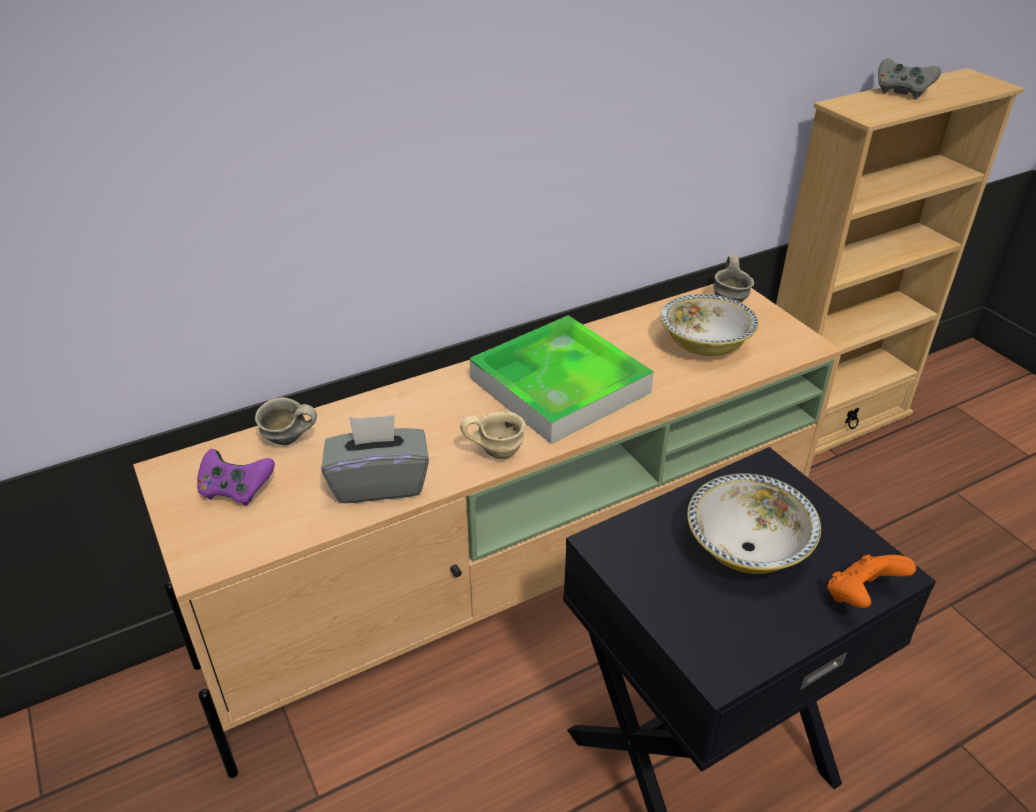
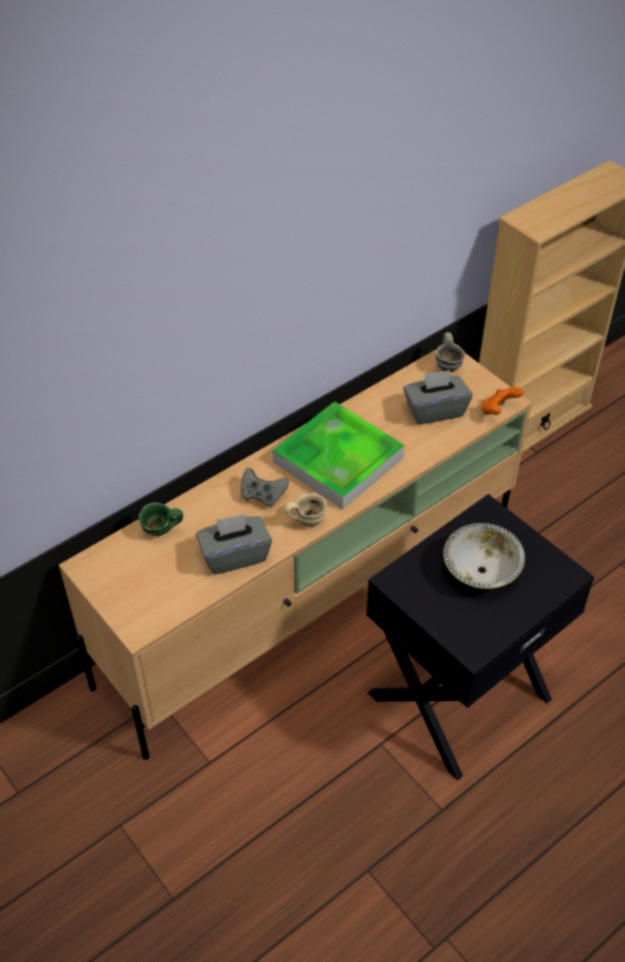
camera: 10 degrees left, 10 degrees up
purple game controller [197,449,275,506] -> none
grey mug [255,398,317,445] -> green mug [139,503,183,536]
bowl [660,294,759,356] -> grey tissue box [403,370,473,424]
orange game controller [827,555,916,608] -> orange game controller moved to [481,387,523,415]
grey game controller [878,59,941,99] -> grey game controller moved to [241,468,289,507]

